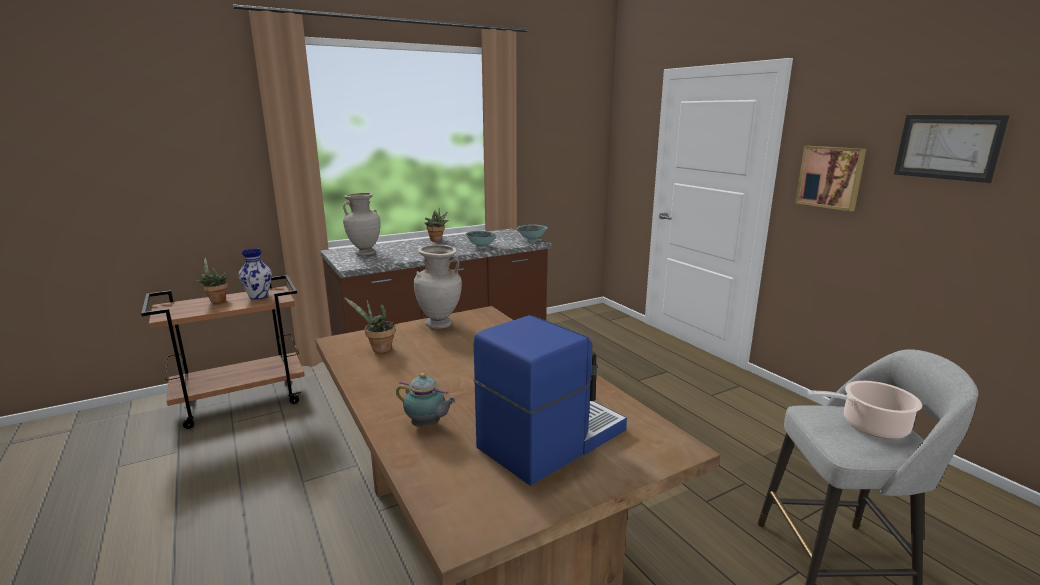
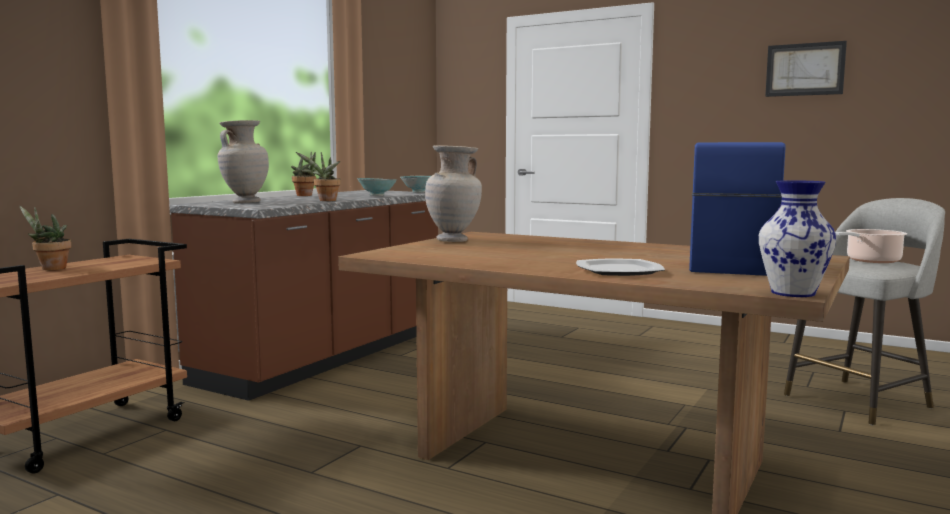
camera: 30 degrees left, 10 degrees down
vase [238,249,272,299] -> vase moved to [759,180,836,297]
potted plant [343,297,395,353] -> potted plant moved to [296,152,341,201]
teapot [396,373,456,427] -> plate [576,259,665,276]
picture [795,146,866,212] -> none

